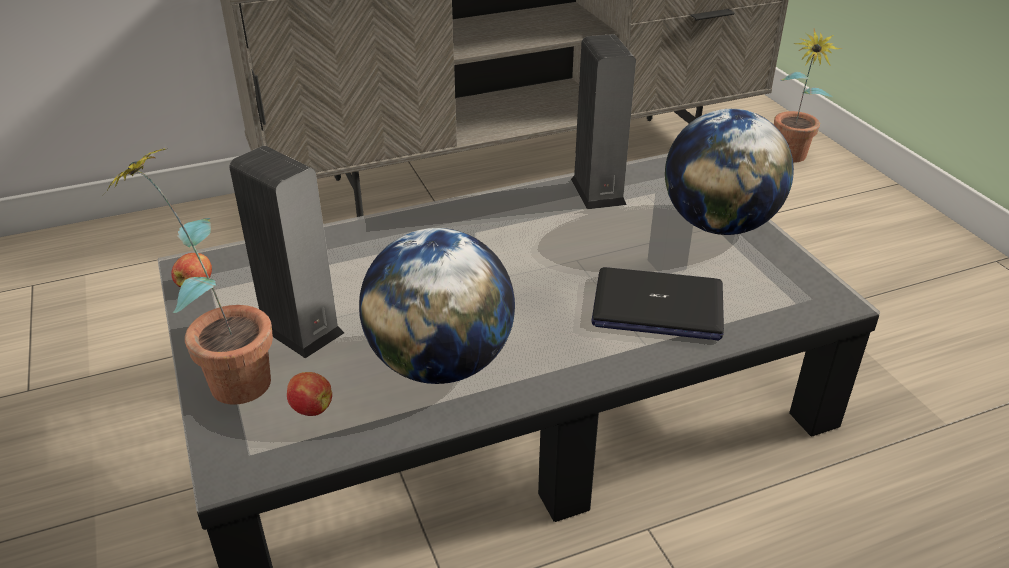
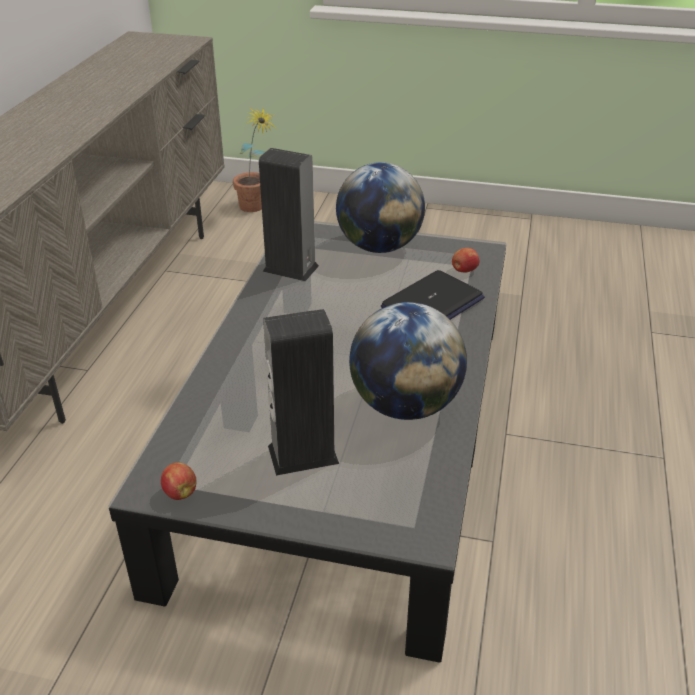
camera: 55 degrees left, 0 degrees up
potted plant [106,147,273,405] -> none
apple [287,372,332,416] -> apple moved to [452,248,480,272]

